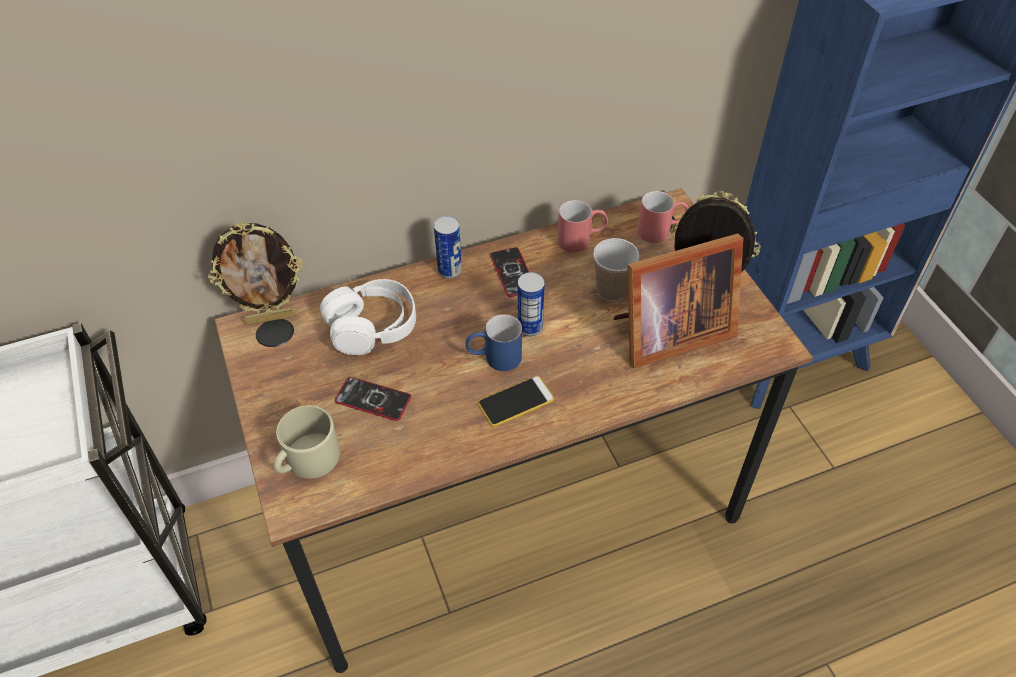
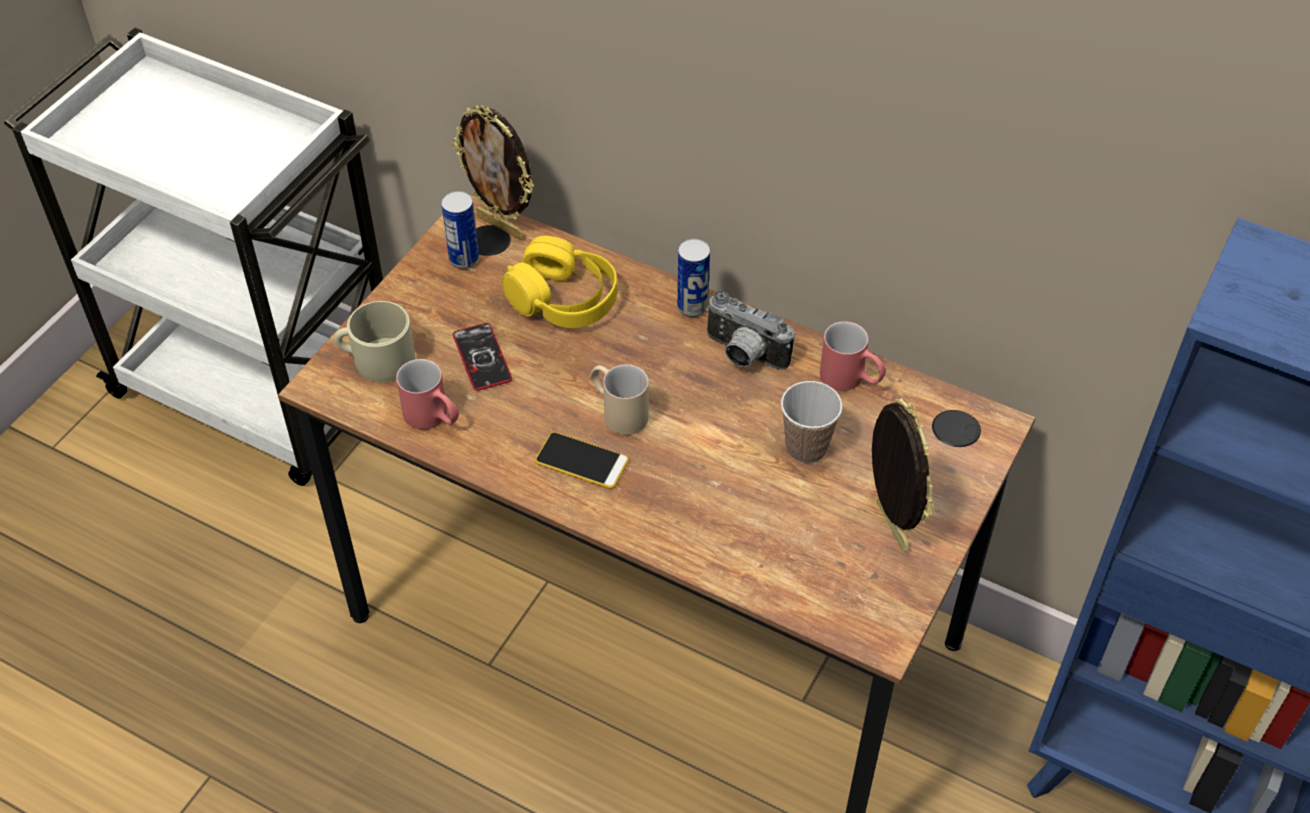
camera: 50 degrees right, 0 degrees up
white headphones [320,279,416,355] -> yellow headphones [502,236,617,328]
blue mug [466,314,522,371] -> beige mug [590,364,649,435]
phone [490,247,529,297] -> camera [705,291,794,370]
can [517,272,545,336] -> can moved to [441,191,479,269]
picture frame [613,233,743,368] -> none
red mug [637,191,688,243] -> red mug moved to [396,359,459,429]

